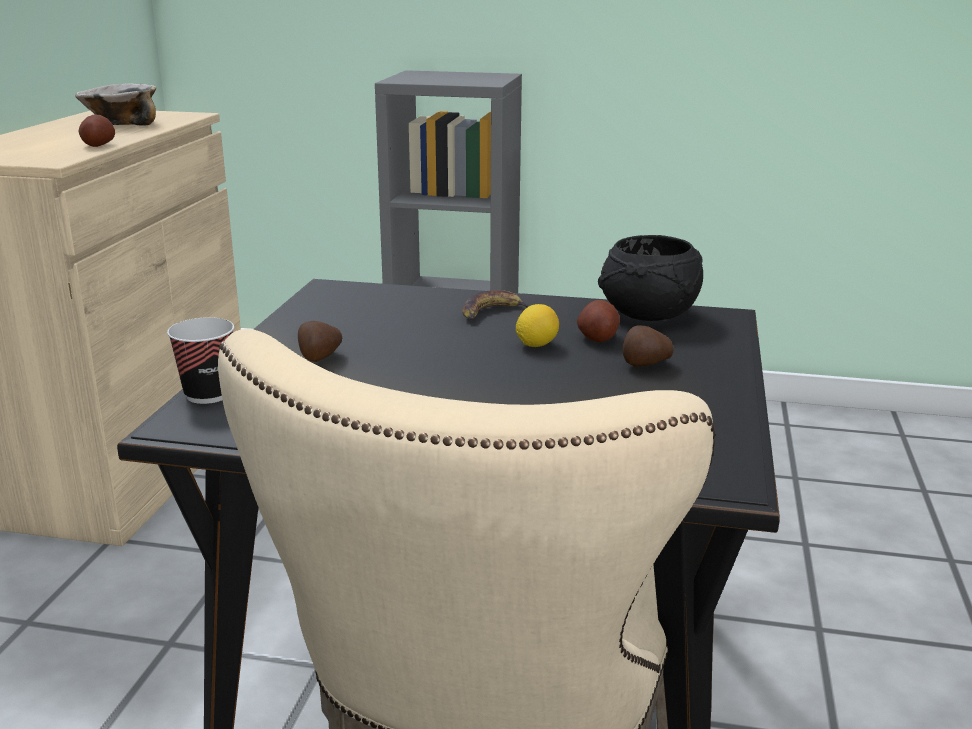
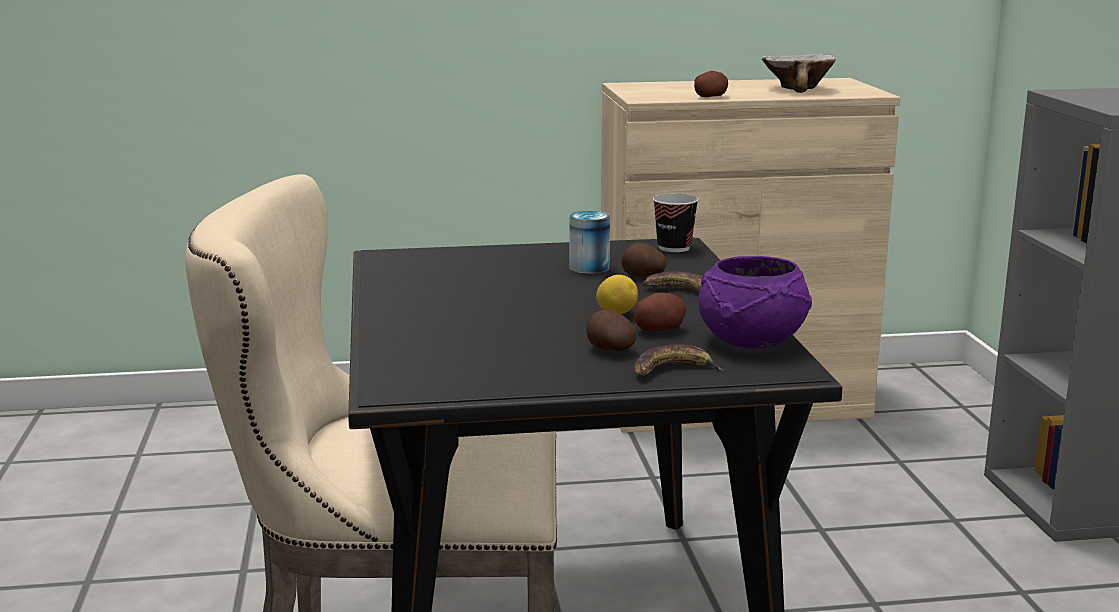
camera: 70 degrees right, 5 degrees down
cup [167,317,234,404] -> cup moved to [653,193,699,252]
potato [298,321,342,362] -> potato moved to [622,242,667,277]
black bowl [598,235,703,321] -> purple bowl [698,256,812,348]
none -> can [569,211,610,274]
none -> banana [634,344,726,377]

